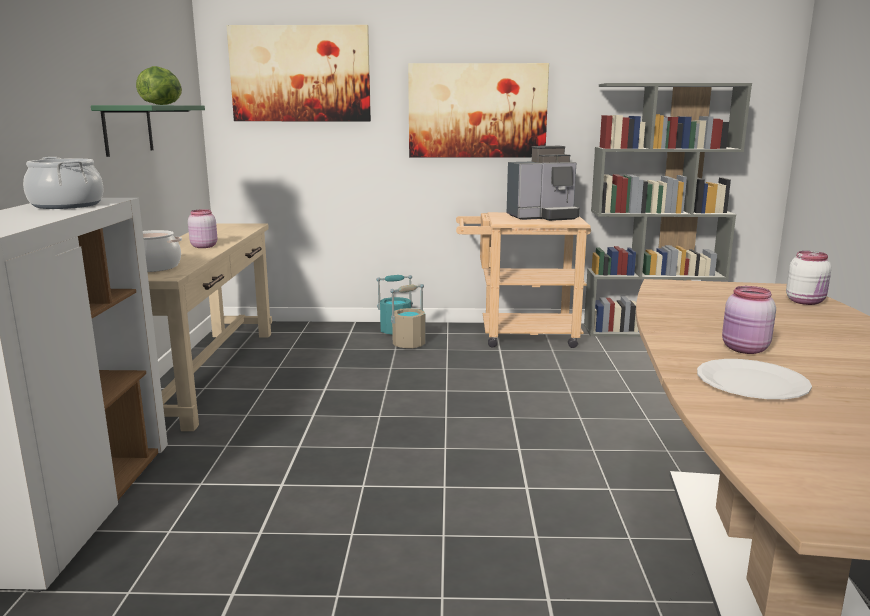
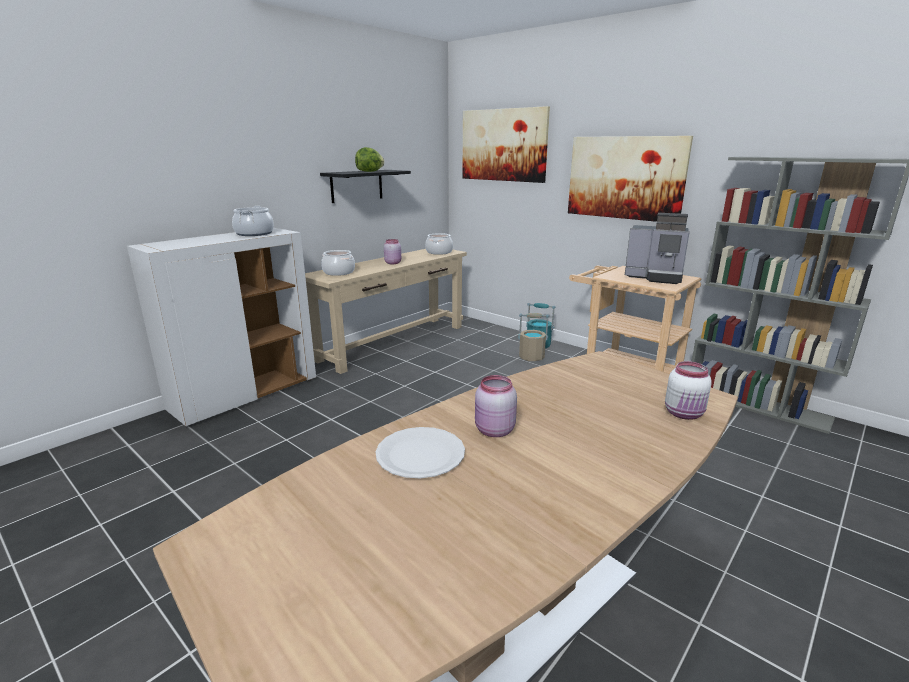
camera: 40 degrees right, 5 degrees up
green shelf [91,105,205,157] -> black shelf [320,170,411,203]
none -> cooking pot [425,233,453,255]

